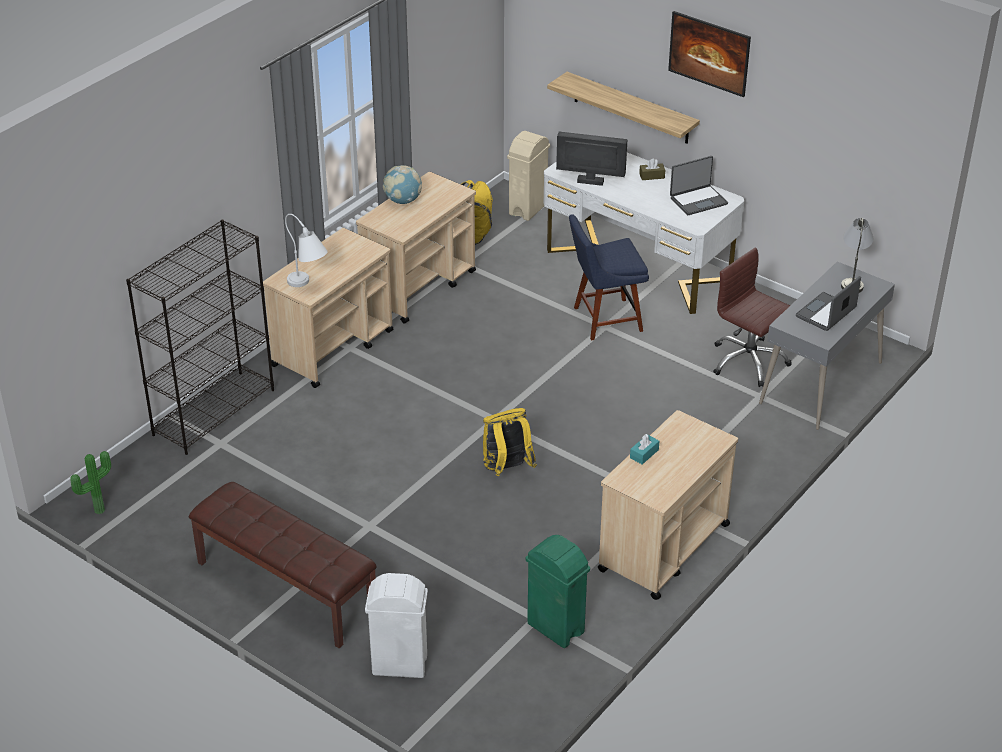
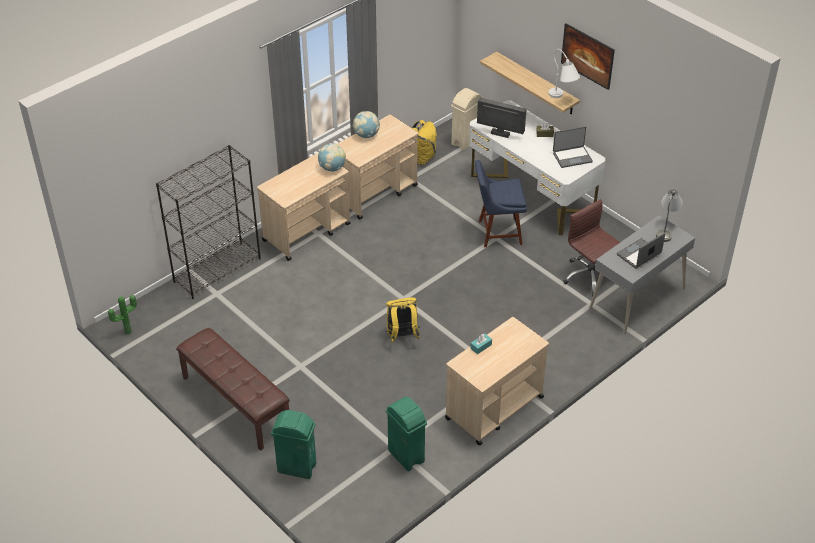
camera: 10 degrees right, 5 degrees up
white table lamp [285,214,328,287] -> white table lamp moved to [548,49,580,98]
white trash can [365,573,428,678] -> green trash can [271,410,316,479]
none -> globe [318,143,346,172]

